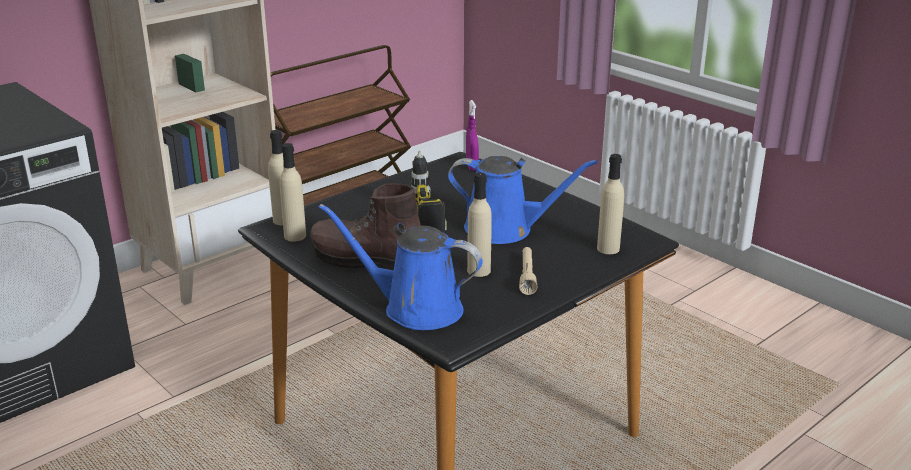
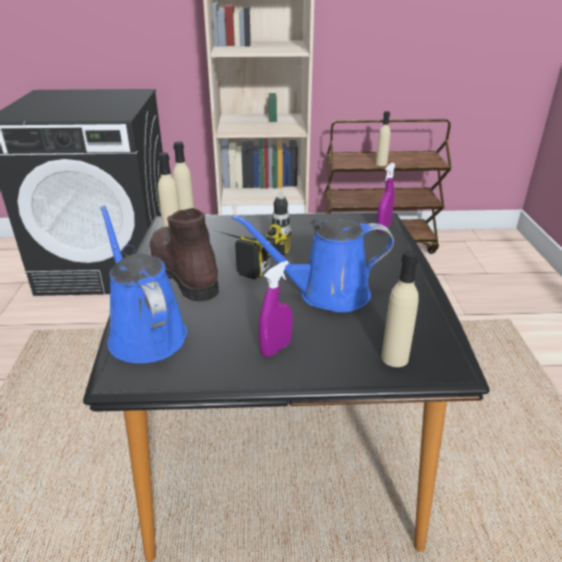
camera: 40 degrees right, 5 degrees up
blue watering can [448,156,598,244] -> blue watering can turned 120 degrees clockwise [232,214,394,312]
beige bottle [467,173,492,277] -> beige bottle moved to [376,111,391,166]
beige flashlight [519,247,537,295] -> purple spray bottle [259,260,293,357]

